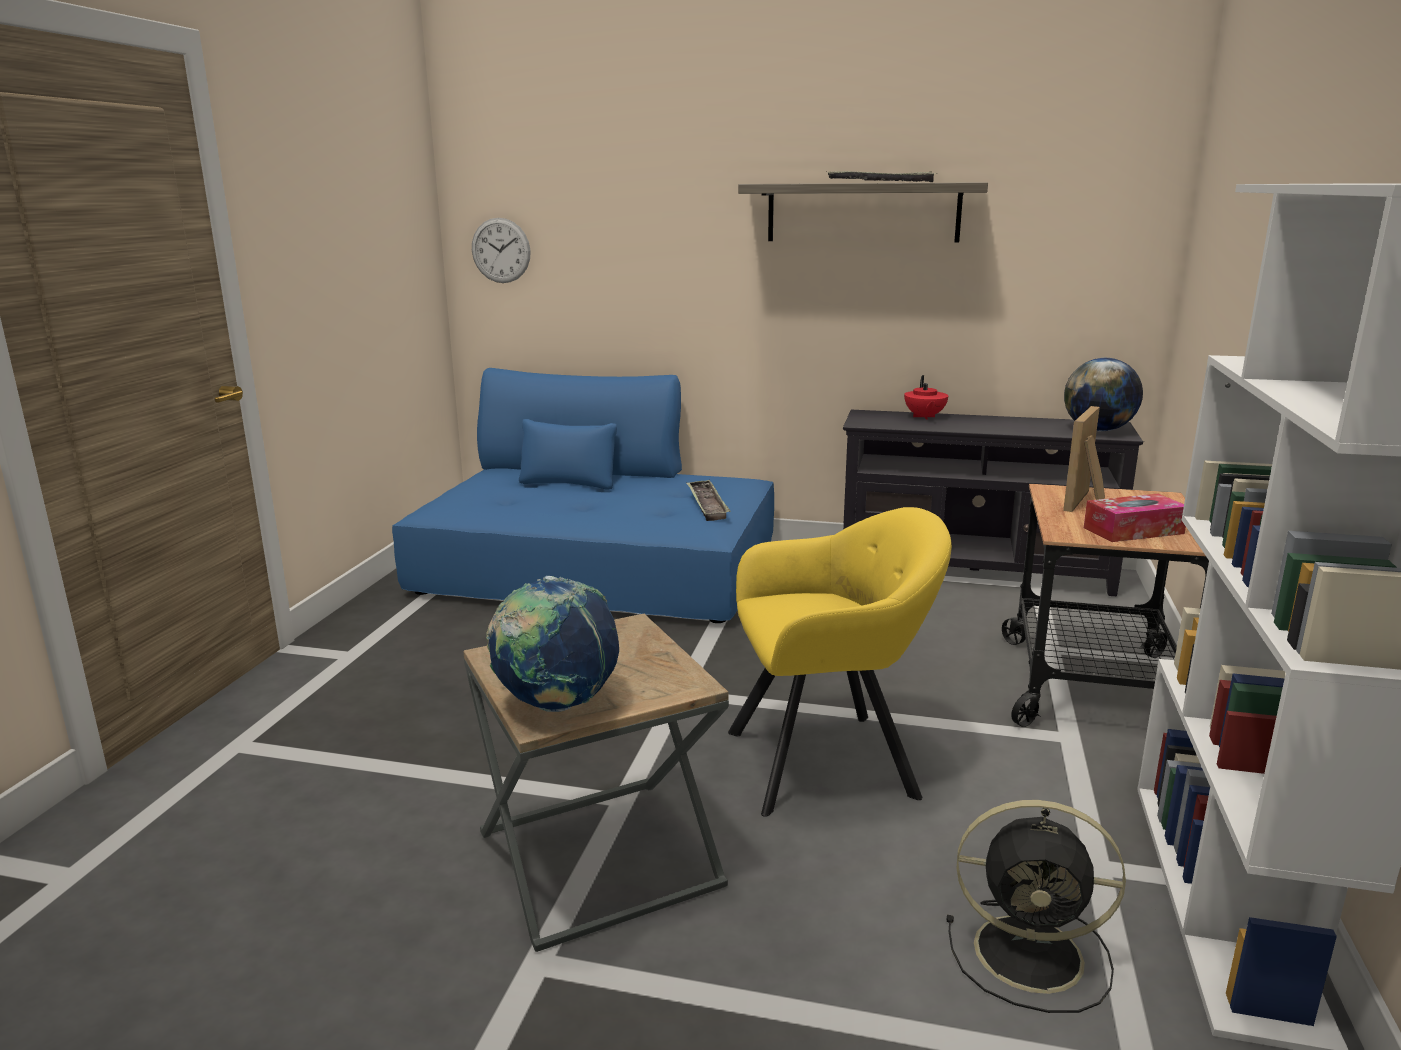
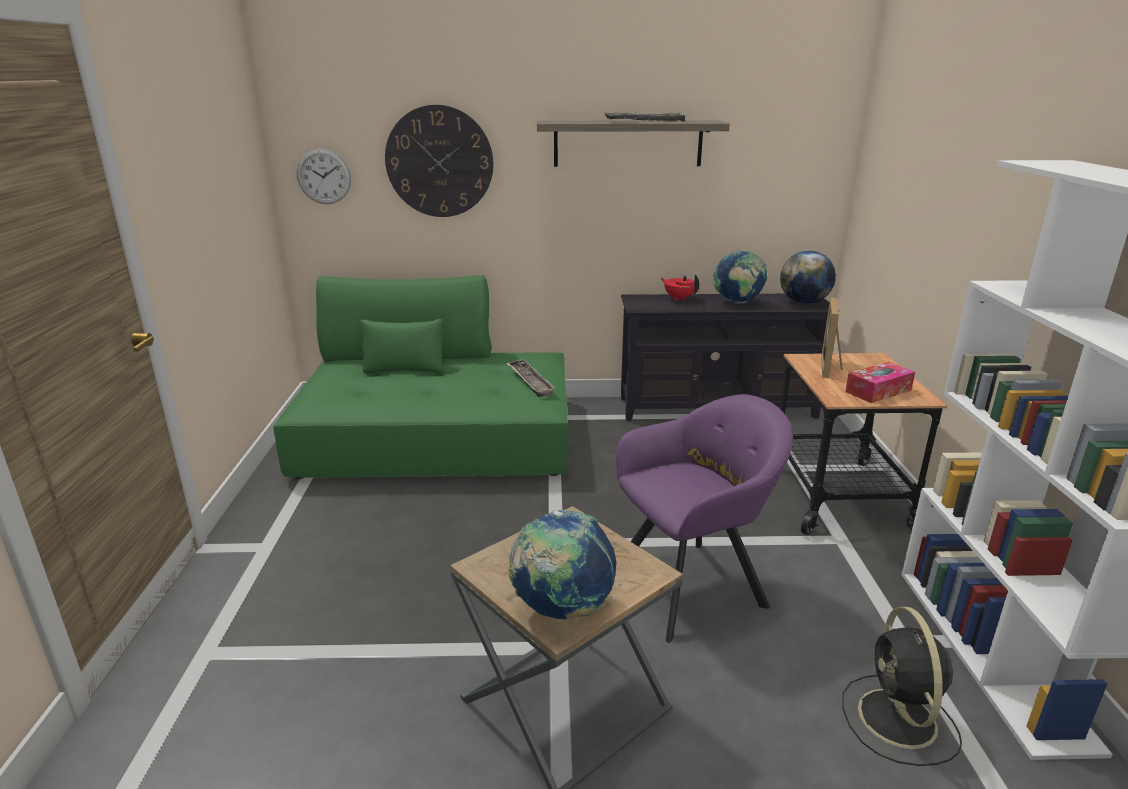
camera: 15 degrees left, 5 degrees up
blue sofa [392,368,774,623] -> green sofa [273,275,569,479]
yellow armchair [728,507,952,817] -> purple armchair [616,394,793,643]
red teapot [904,375,948,420] -> red teapot turned 150 degrees clockwise [661,274,699,301]
black fan [947,800,1126,1013] -> black fan turned 90 degrees clockwise [842,607,962,766]
none -> wall clock [385,105,494,217]
none -> globe [713,251,767,304]

